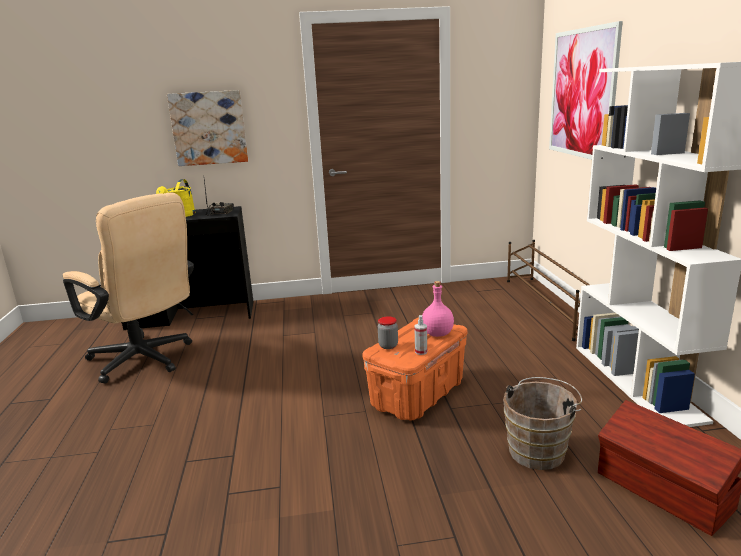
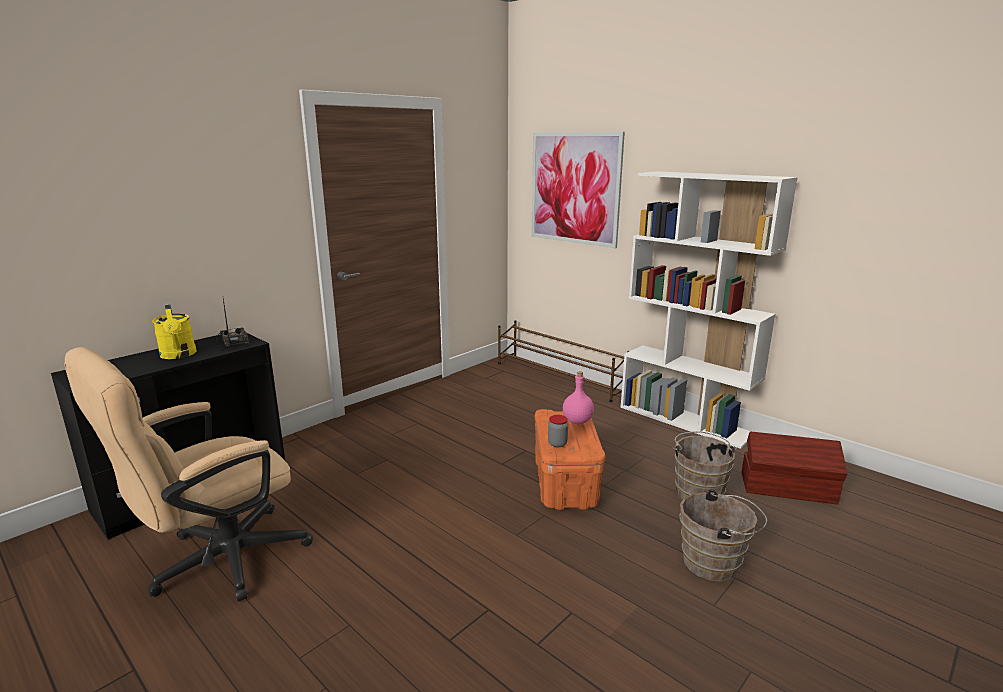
camera: 40 degrees left, 0 degrees up
beige office chair [63,193,194,384] -> beige office chair turned 135 degrees clockwise [64,347,313,602]
picture [167,90,248,166] -> none
spray bottle [414,315,427,355] -> none
none -> brown bucket [680,489,767,582]

